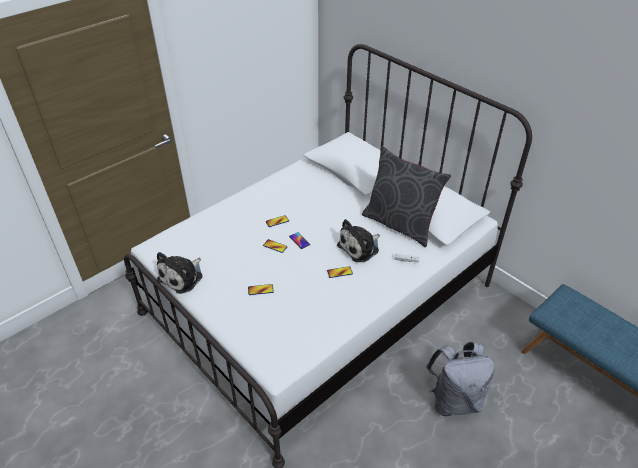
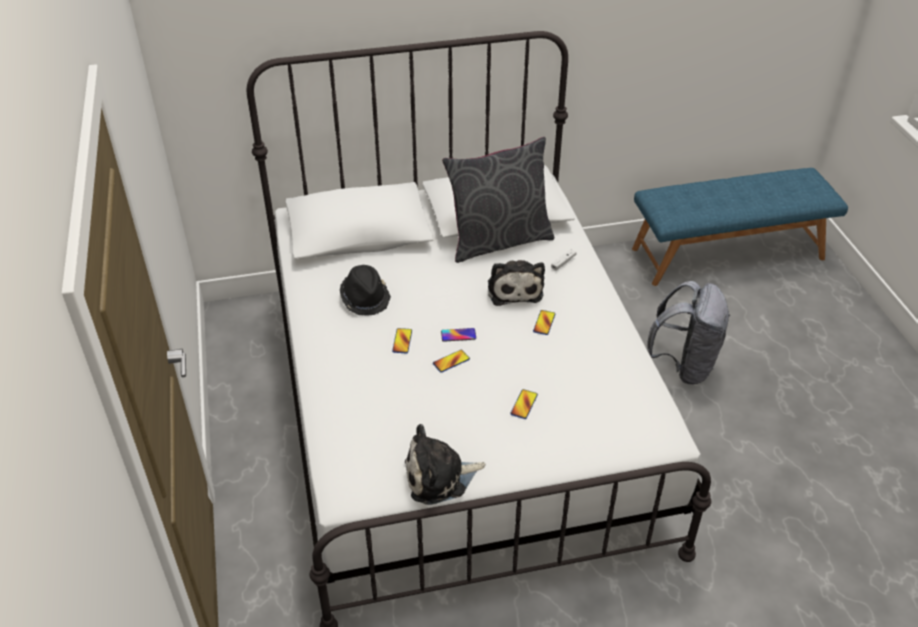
camera: 60 degrees left, 0 degrees up
plush toy [157,252,203,294] -> plush toy turned 105 degrees clockwise [405,424,485,505]
none -> black hat [340,265,391,316]

